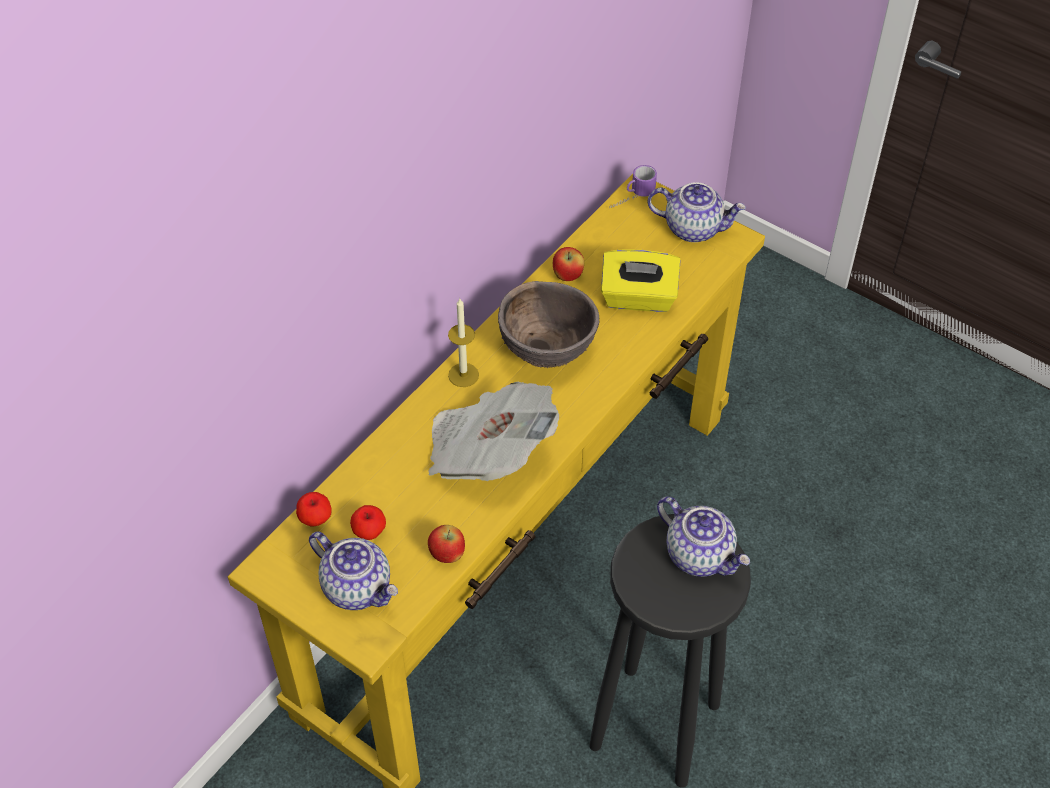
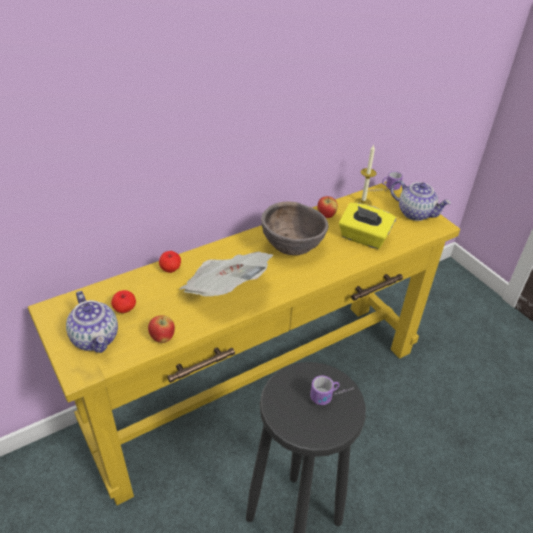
camera: 20 degrees right, 10 degrees down
apple [296,492,332,527] -> apple moved to [159,251,181,273]
candle [448,299,479,387] -> candle moved to [354,145,377,206]
teapot [657,496,750,577] -> mug [310,375,354,405]

